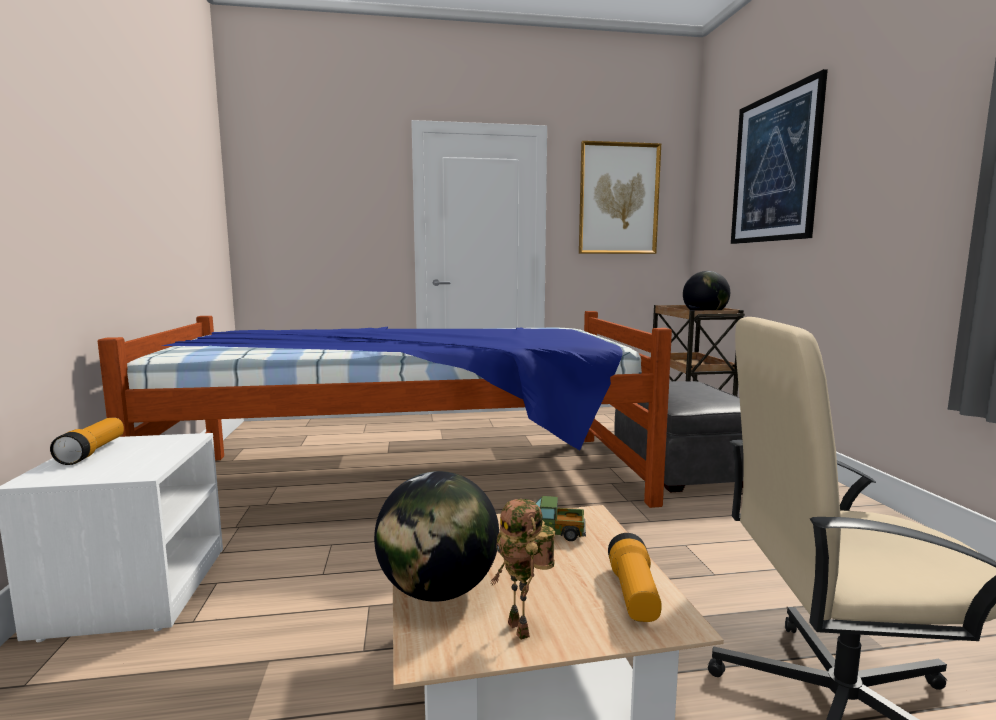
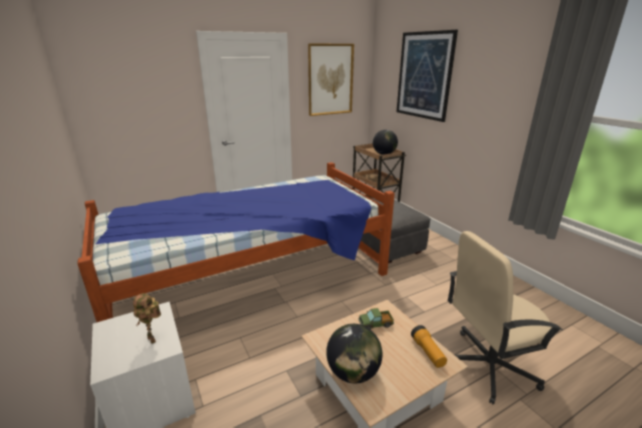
camera: 20 degrees left, 15 degrees up
flashlight [50,418,124,465] -> none
toy robot [491,499,555,640] -> toy robot moved to [133,293,161,344]

